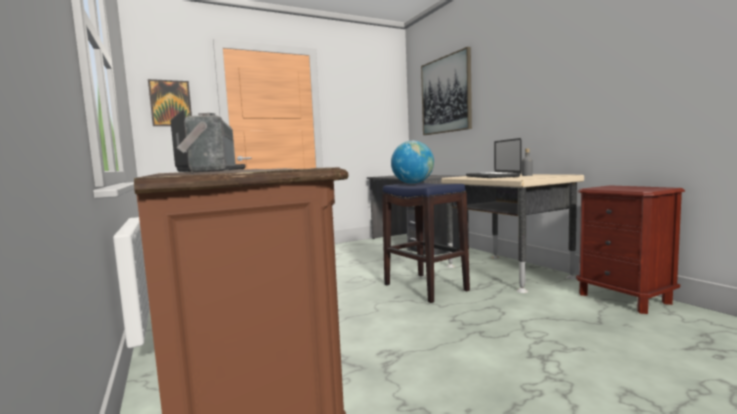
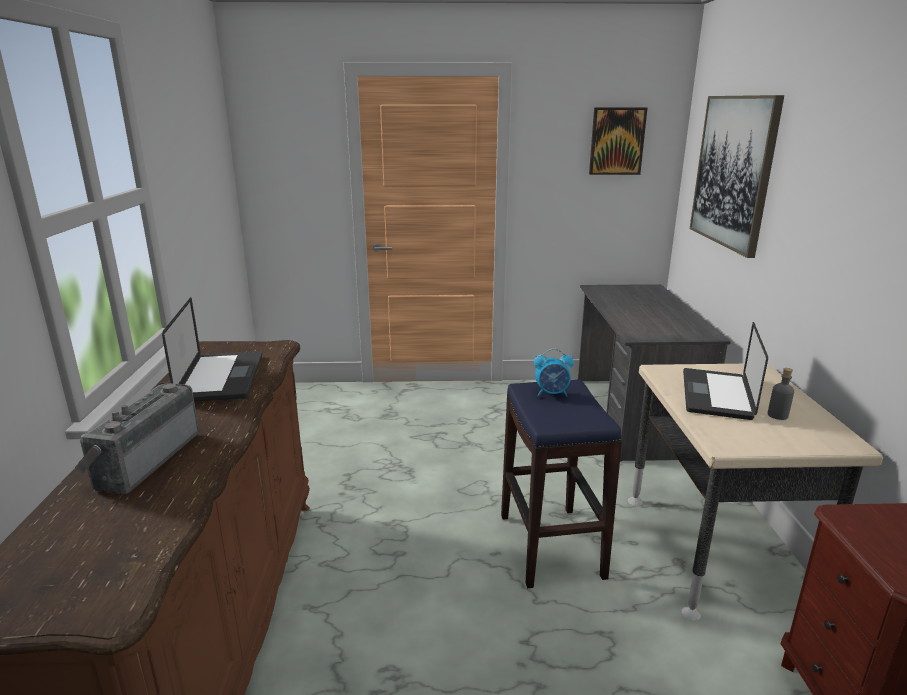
camera: 25 degrees right, 15 degrees up
picture [148,79,192,126] -> picture moved to [589,107,647,175]
globe [391,141,434,184] -> alarm clock [534,348,574,397]

